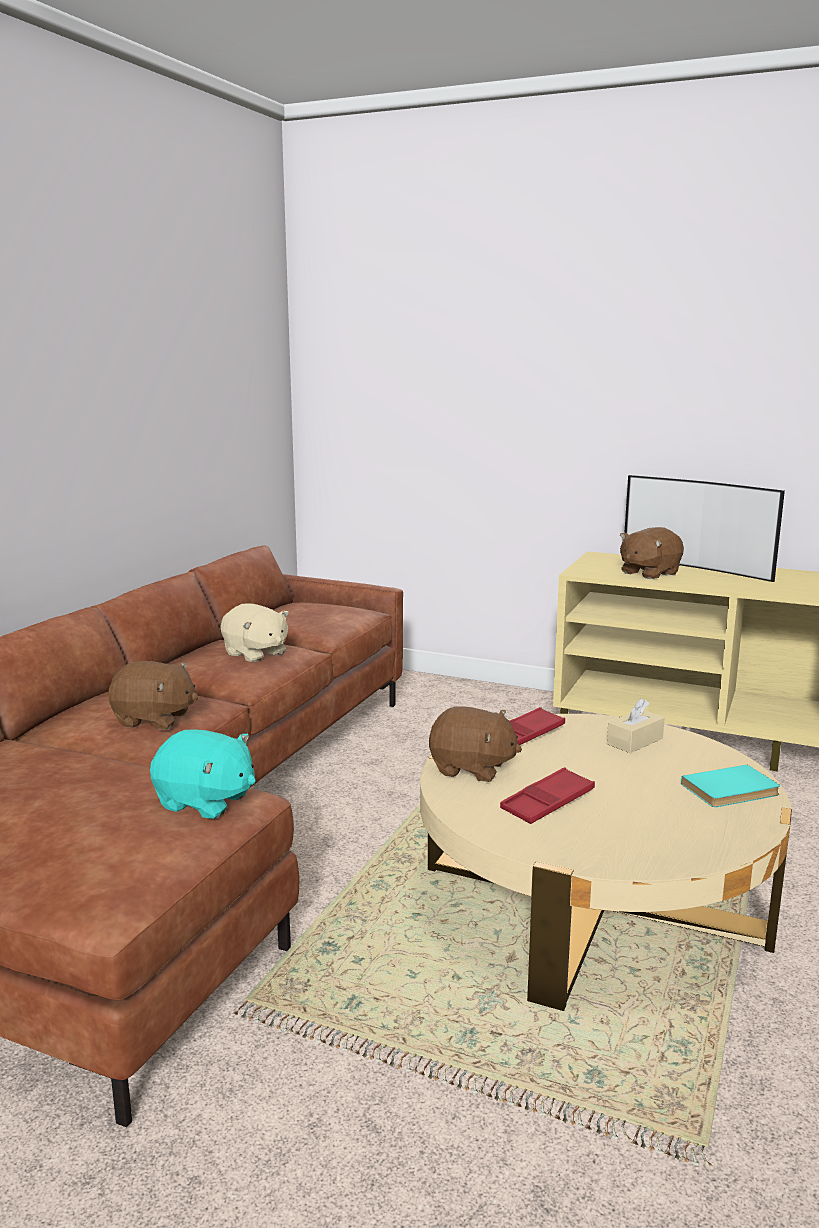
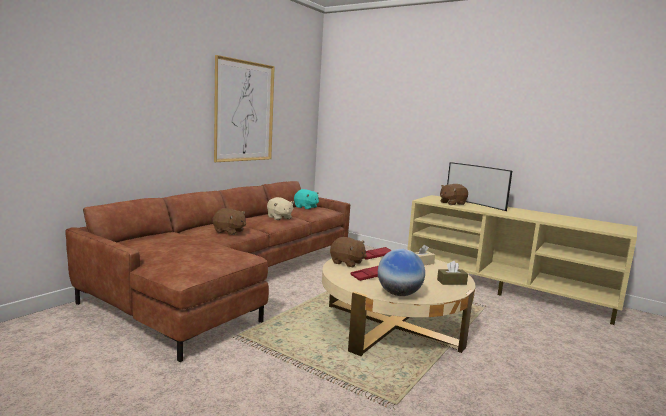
camera: 10 degrees right, 5 degrees down
turquoise plush toy [150,729,256,819] -> turquoise plush toy moved to [294,189,319,210]
turquoise book [681,765,780,807] -> brown tissue box [437,261,468,285]
none -> picture [214,55,275,162]
none -> globe [378,249,425,296]

